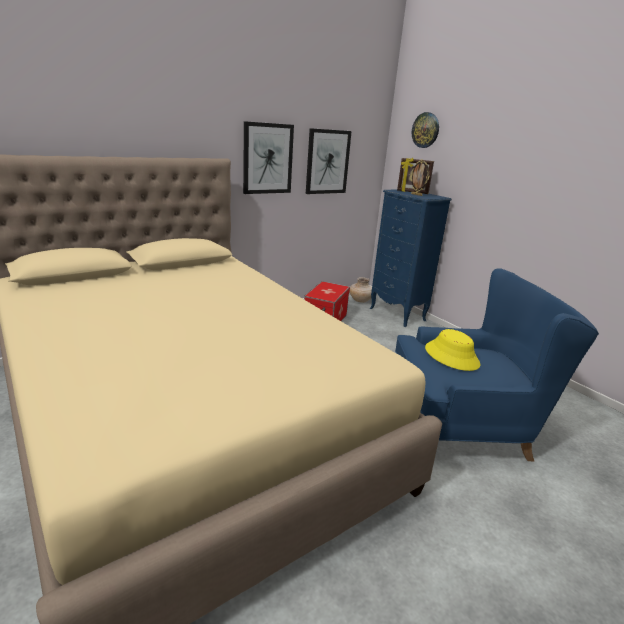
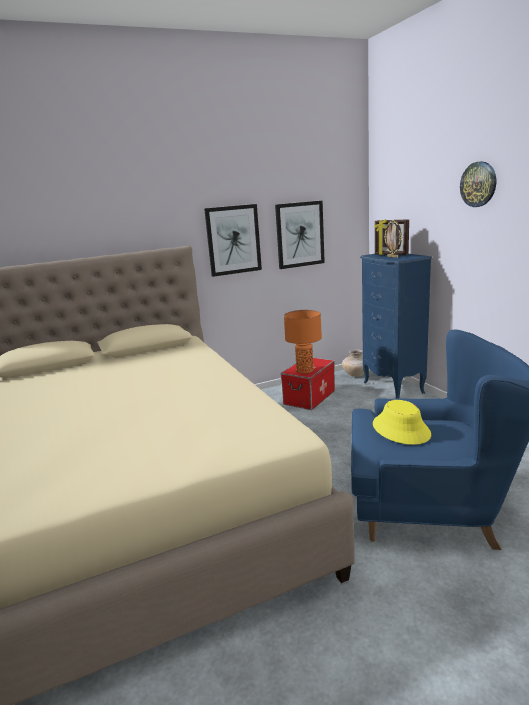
camera: 15 degrees right, 5 degrees down
wall clock [412,112,439,148] -> wall clock moved to [460,161,496,207]
none -> orange table lamp [284,310,322,373]

